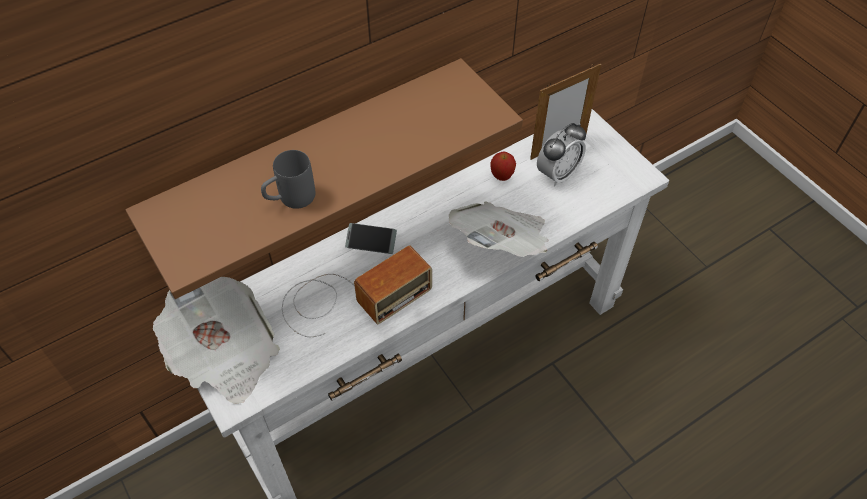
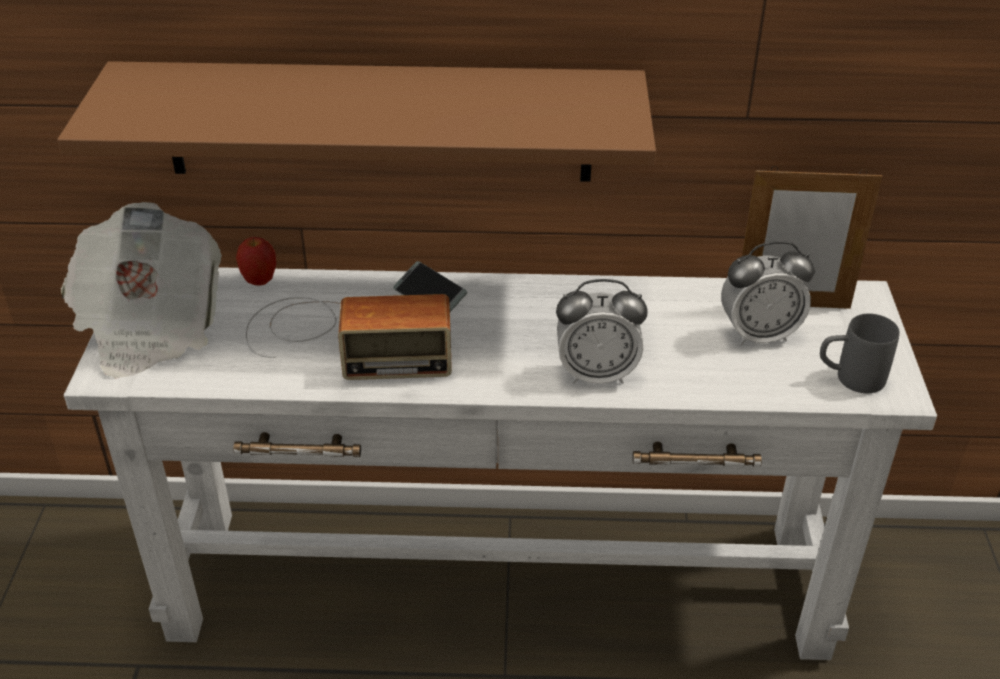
camera: 35 degrees right, 15 degrees down
grey mug [261,150,315,209] -> grey mug moved to [820,314,900,393]
newspaper [449,202,549,257] -> alarm clock [556,279,647,384]
apple [490,152,516,181] -> apple moved to [236,237,276,286]

